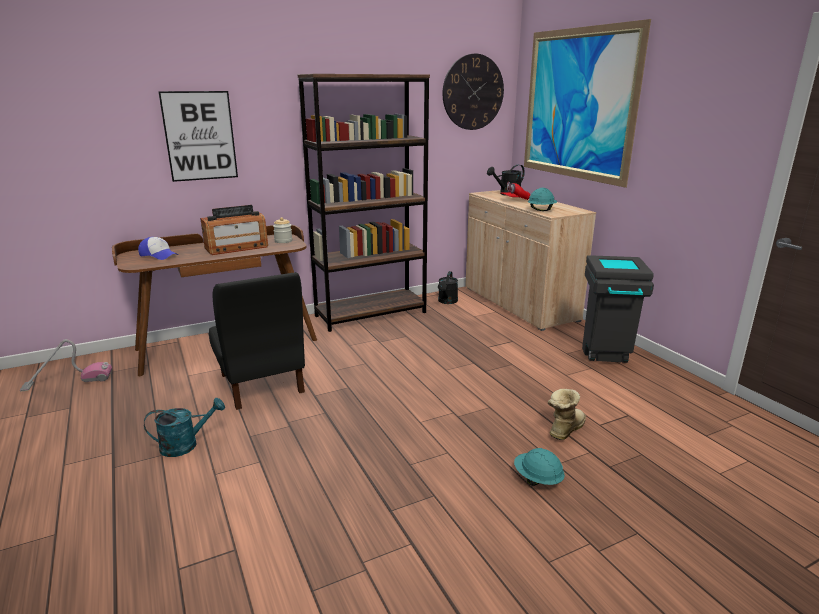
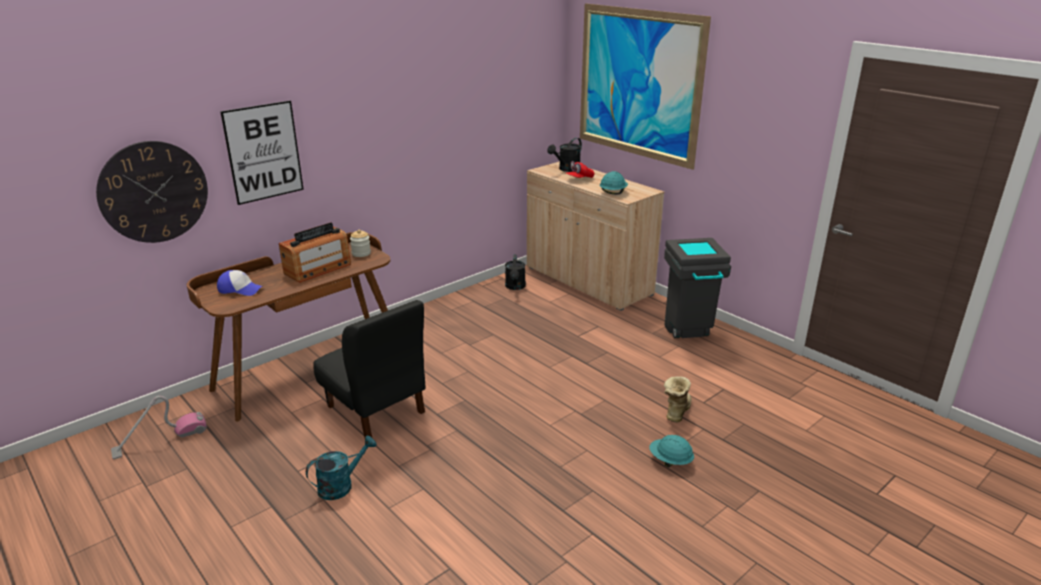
camera: 15 degrees left, 5 degrees up
brown bookcase [297,74,430,332] -> none
wall clock [443,54,504,130] -> wall clock moved to [96,141,208,243]

